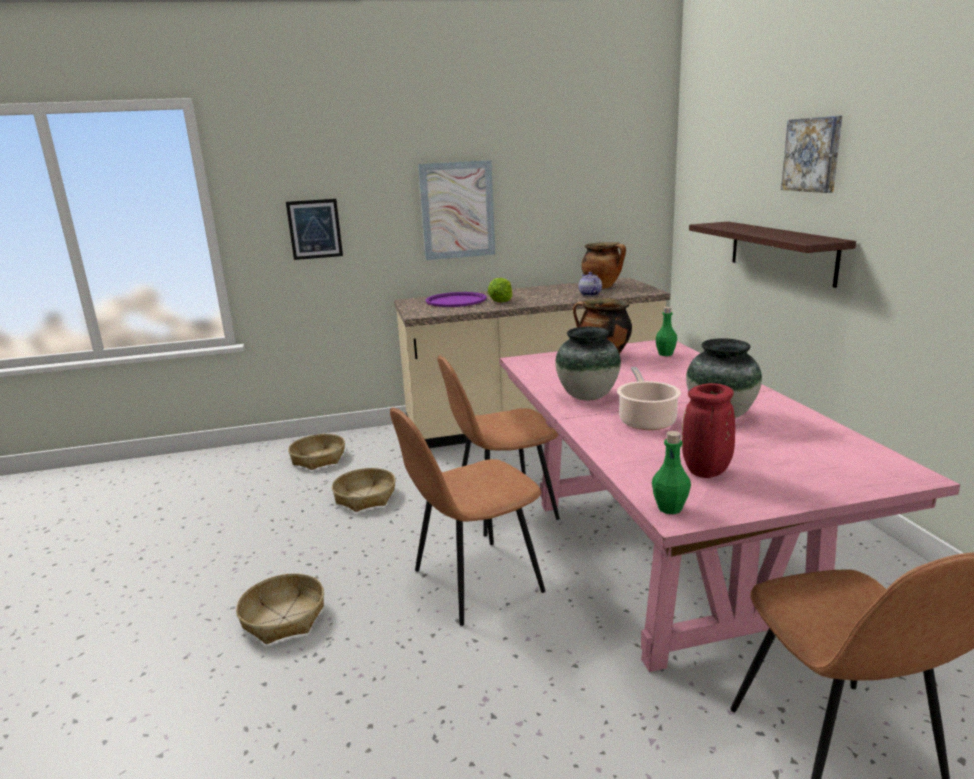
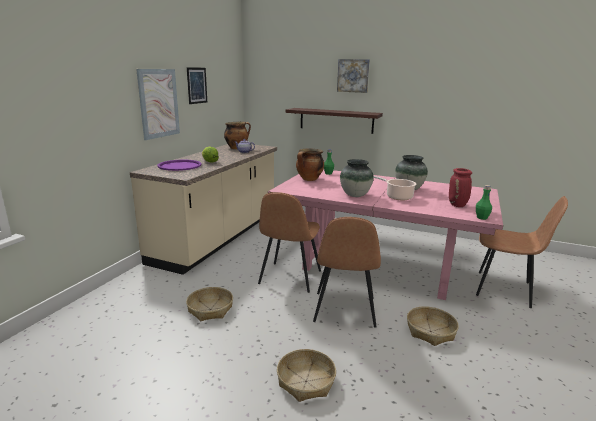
camera: 55 degrees left, 0 degrees up
picture [286,199,343,260] -> picture moved to [187,67,207,104]
basket [288,434,345,470] -> basket moved to [407,306,459,346]

